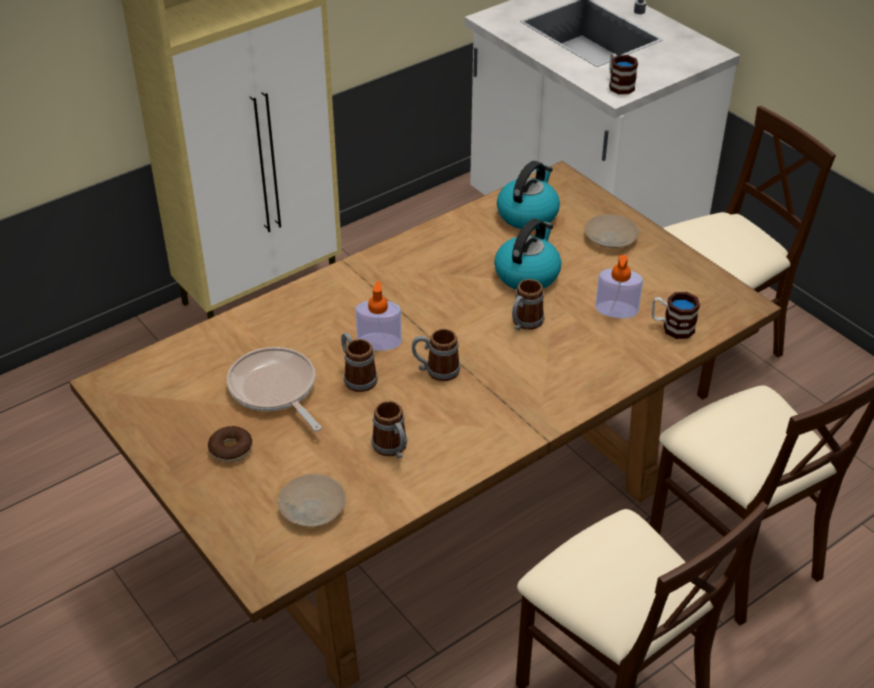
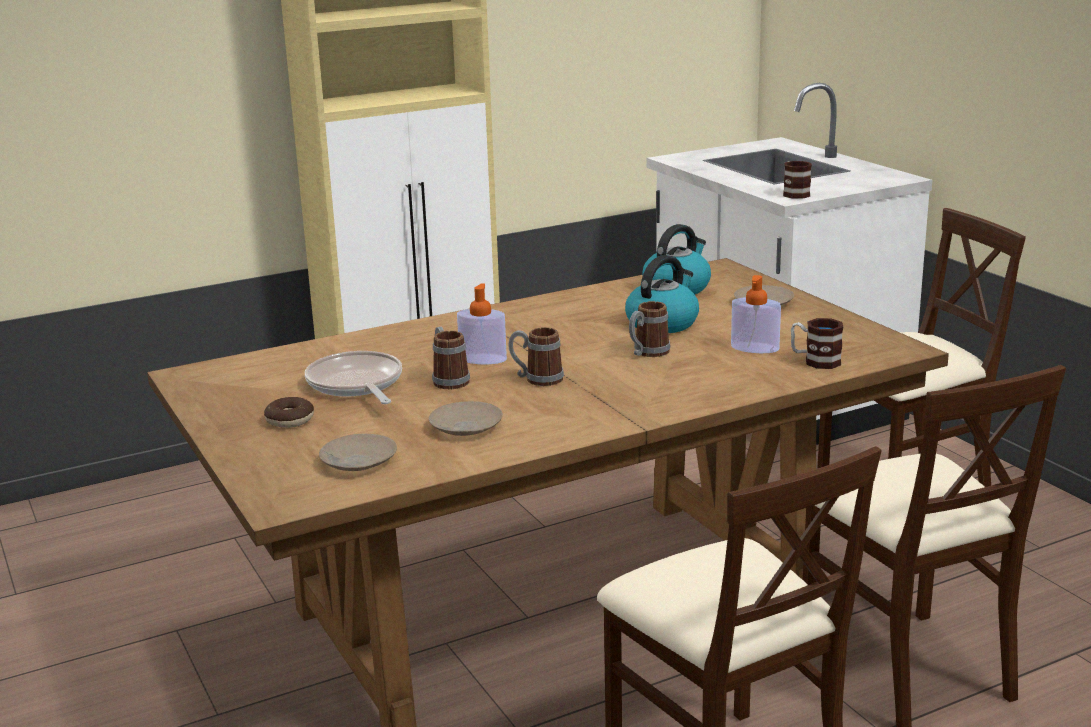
camera: 10 degrees right, 20 degrees down
mug [371,401,407,459] -> beige plate [429,401,503,436]

